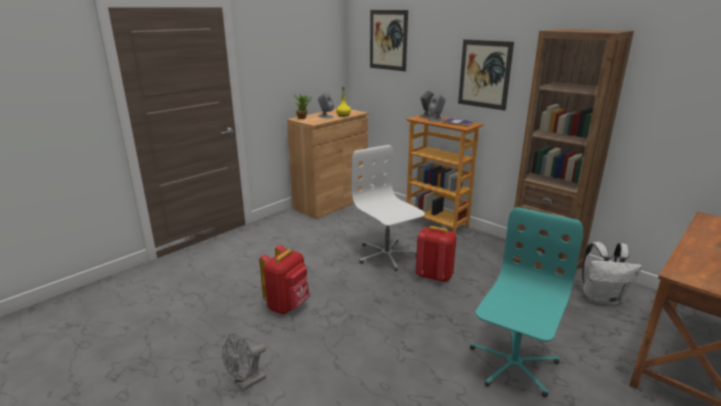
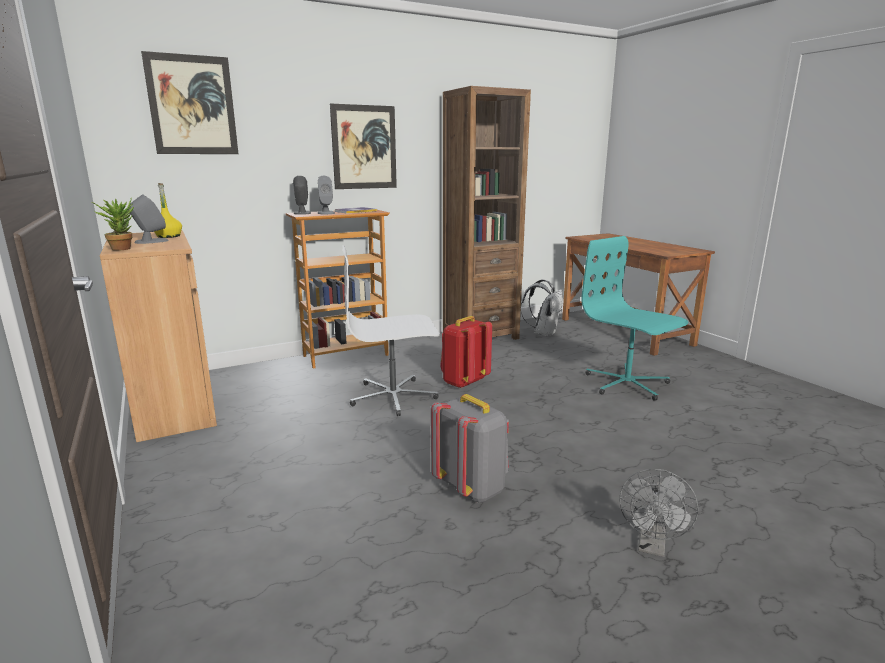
camera: 70 degrees left, 5 degrees down
grey fan [222,334,266,391] -> grey fan turned 45 degrees clockwise [620,469,698,557]
red backpack [259,245,310,314] -> grey backpack [431,394,509,503]

